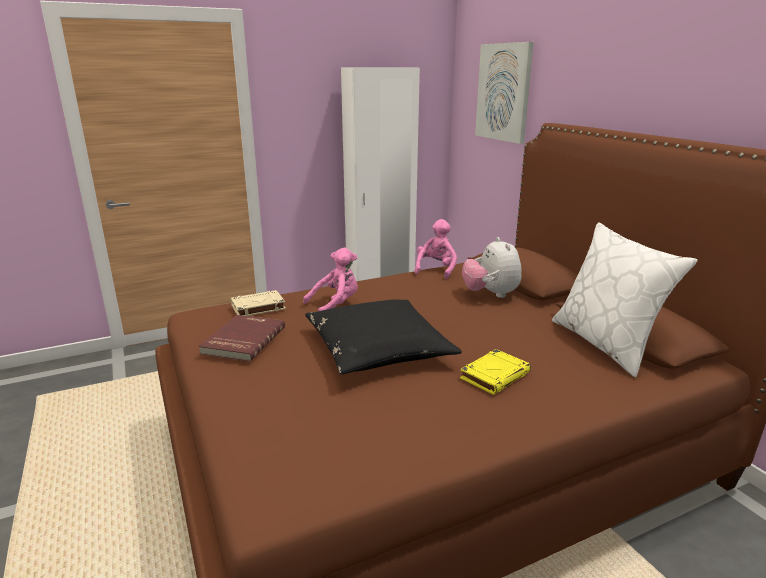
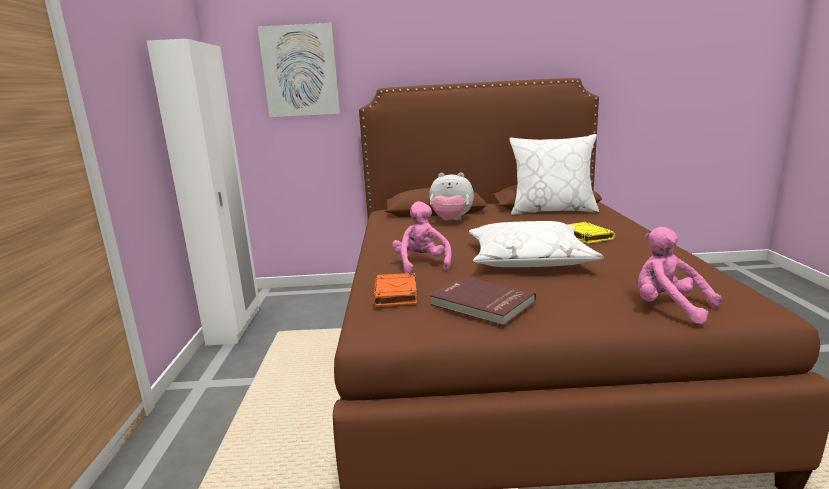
camera: 65 degrees left, 5 degrees down
beige book [231,290,286,316] -> orange book [373,273,417,306]
black pillow [305,299,462,374] -> white pillow [469,221,604,267]
pink plush toy [415,219,457,279] -> pink plush toy moved to [638,227,722,324]

